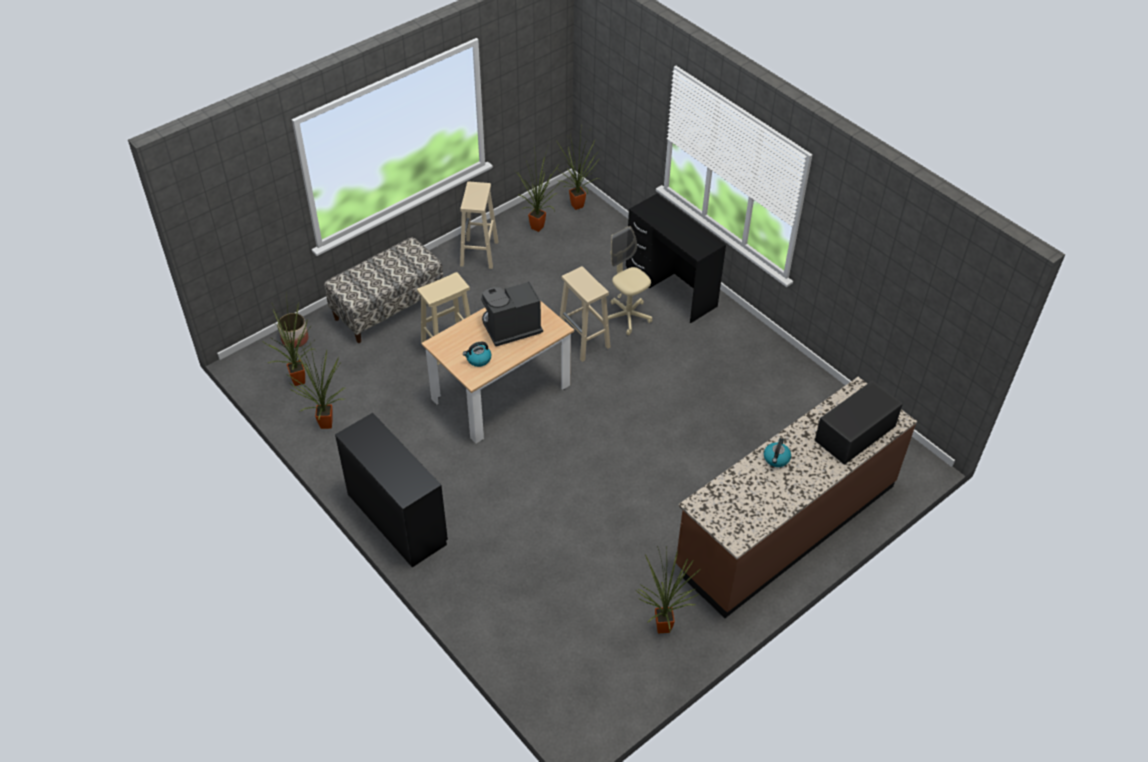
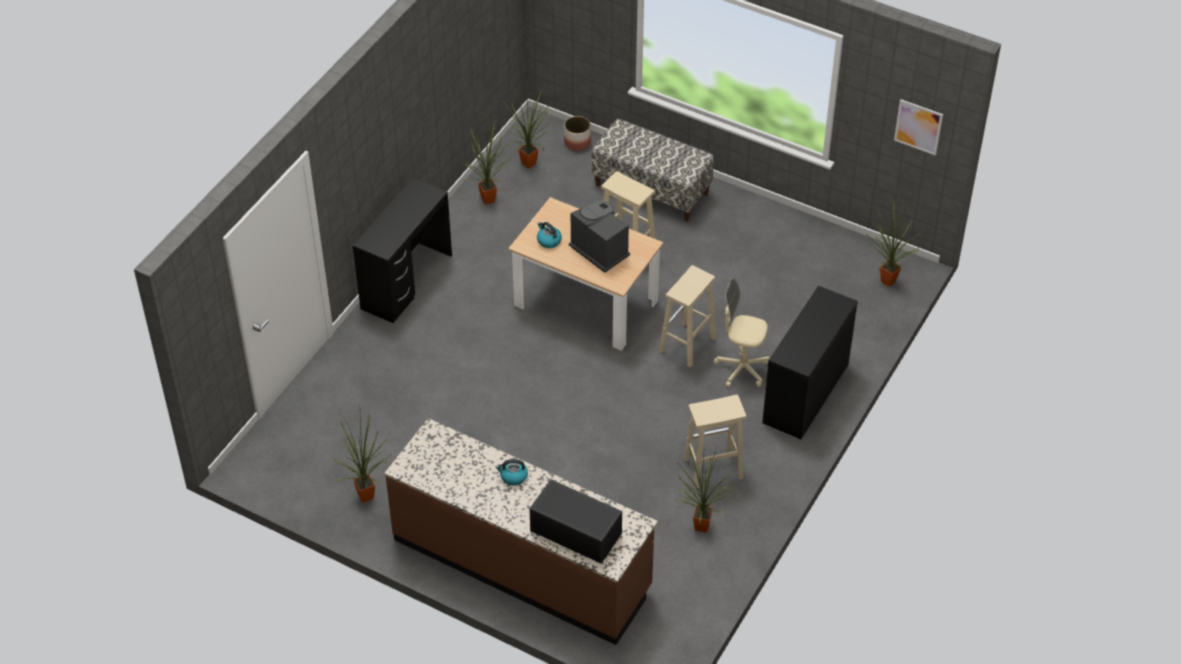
camera: 70 degrees right, 0 degrees up
beige stool [460,182,498,269] -> beige stool moved to [684,395,746,489]
potted plant [514,146,561,232] -> potted plant moved to [676,445,736,533]
beige office chair [608,226,652,335] -> beige office chair turned 105 degrees counterclockwise [714,278,770,387]
none -> picture [894,99,943,156]

